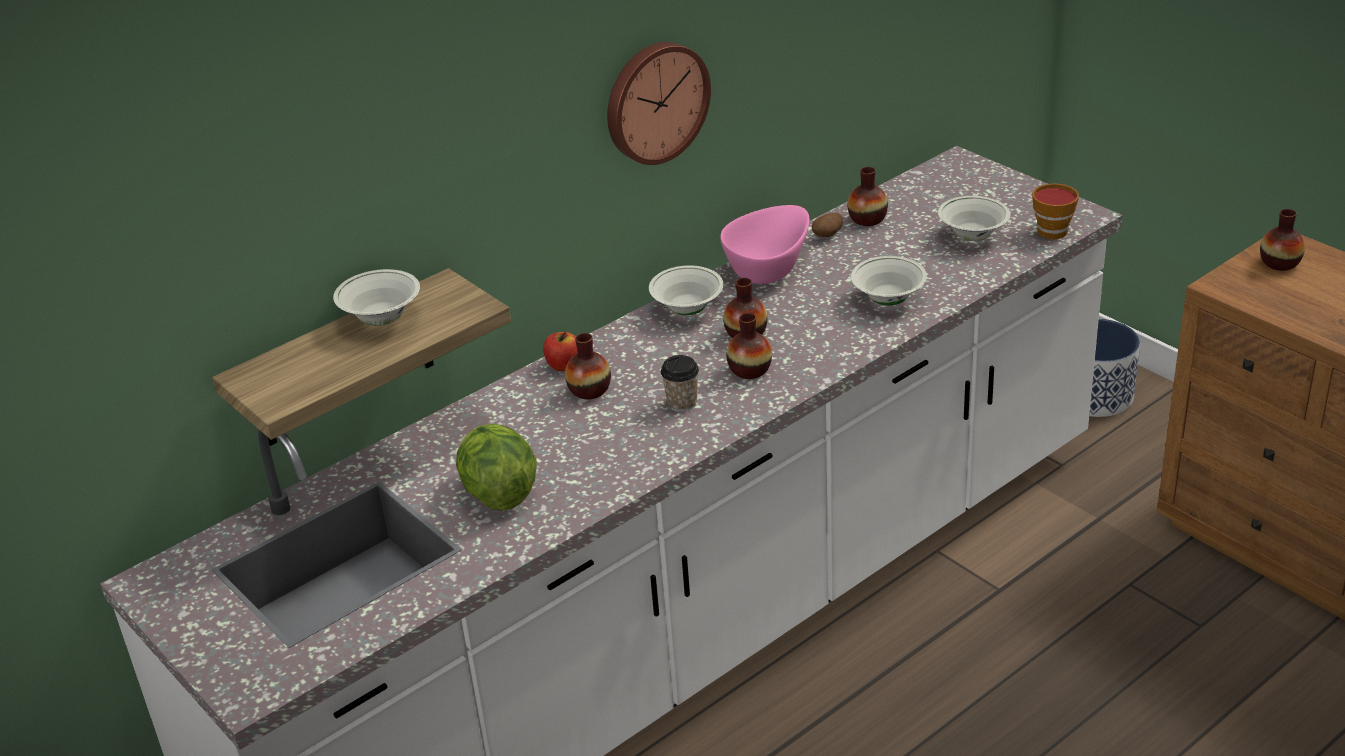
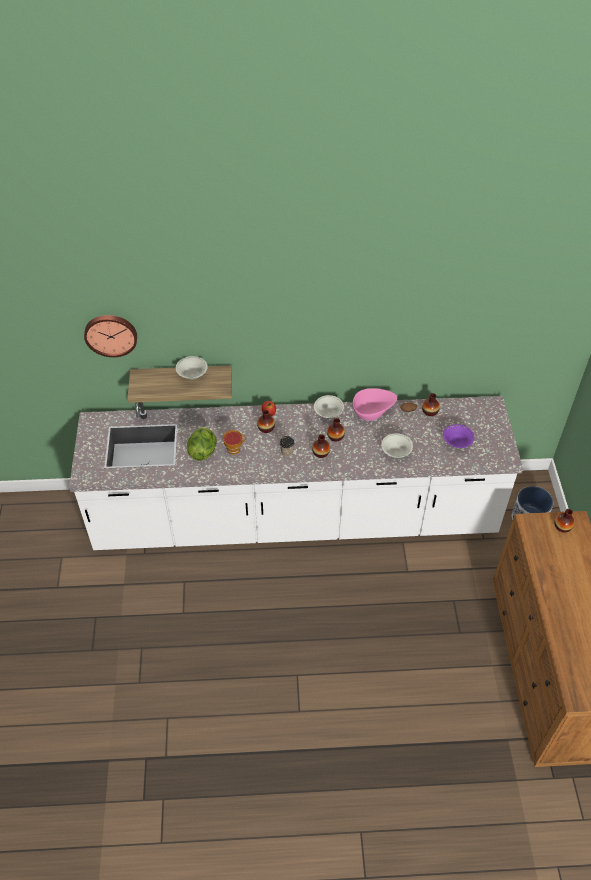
camera: 35 degrees right, 15 degrees up
wall clock [607,42,711,165] -> wall clock moved to [84,315,137,357]
white bowl [938,196,1010,241] -> purple bowl [443,424,474,448]
cup [1032,183,1079,239] -> cup moved to [223,430,246,455]

